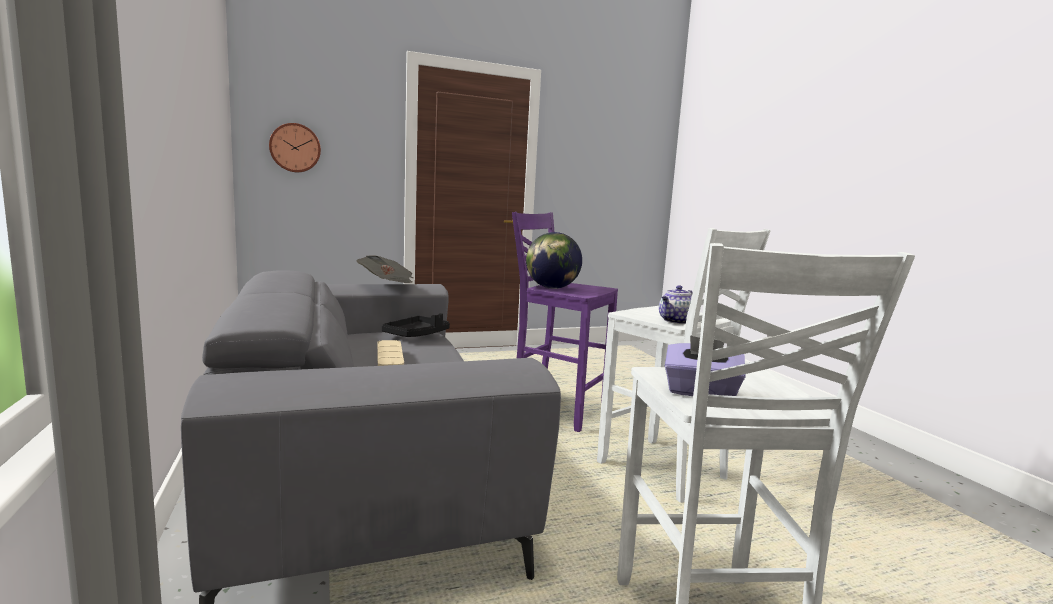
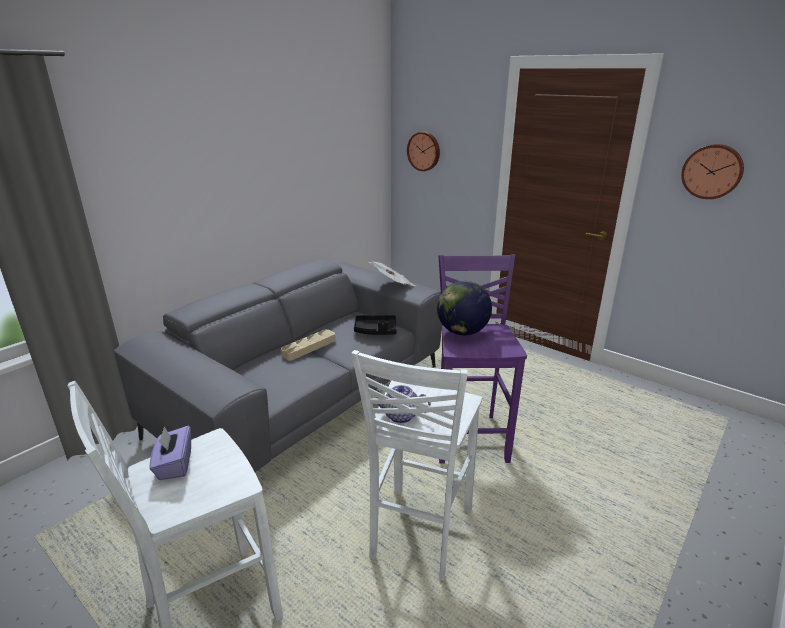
camera: 60 degrees right, 15 degrees up
none -> wall clock [681,144,744,199]

